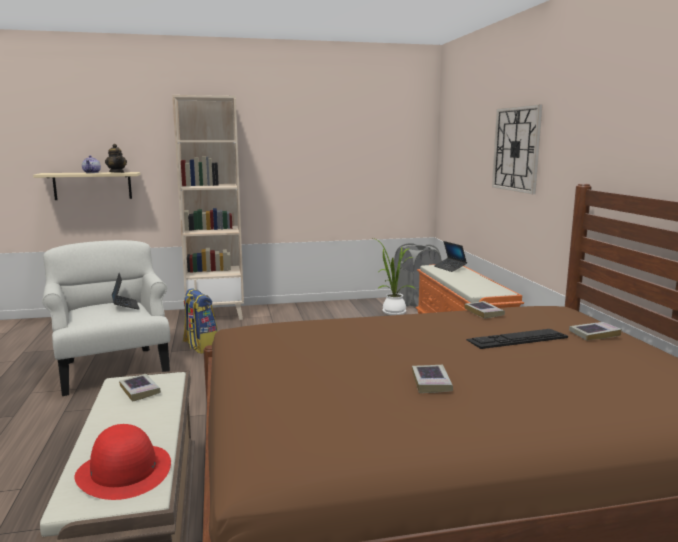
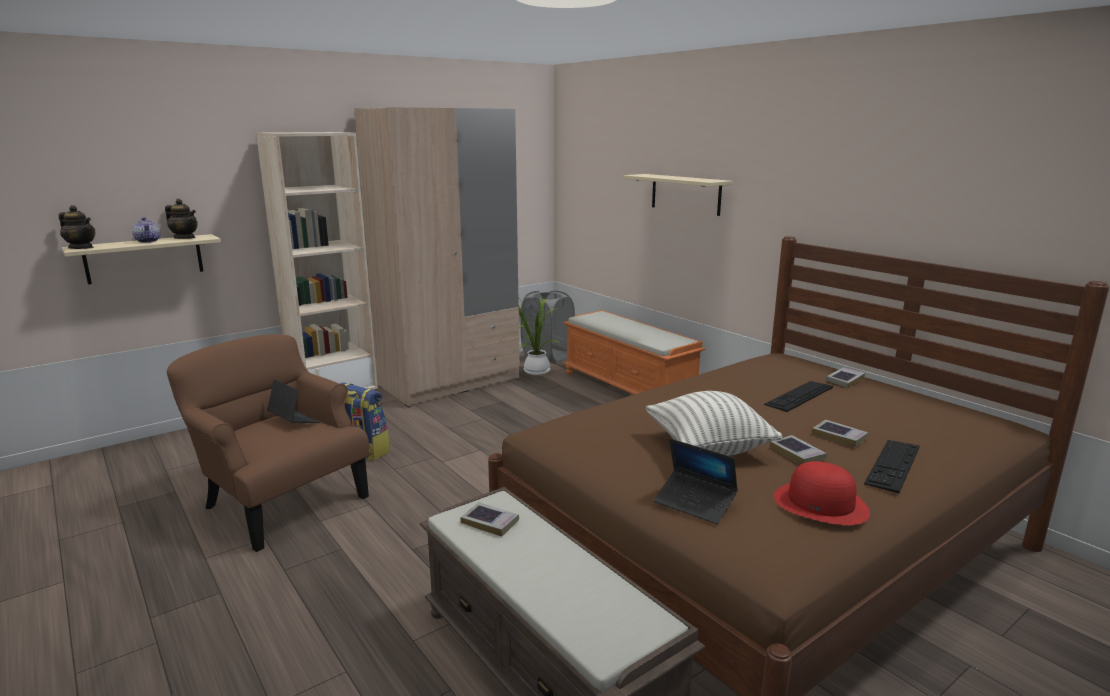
camera: 25 degrees left, 5 degrees up
white armchair [42,240,170,396] -> brown armchair [167,334,369,552]
red hat [74,424,171,500] -> red hat moved to [774,461,870,525]
laptop [434,241,467,272] -> laptop moved to [654,438,738,524]
book [465,301,505,319] -> book moved to [812,420,869,447]
wall clock [492,105,543,194] -> beige shelf [623,174,733,216]
none -> teapot [59,205,96,249]
none -> beige wardrobe [354,107,520,408]
none -> pillow [646,391,782,456]
none -> keyboard [864,440,920,493]

